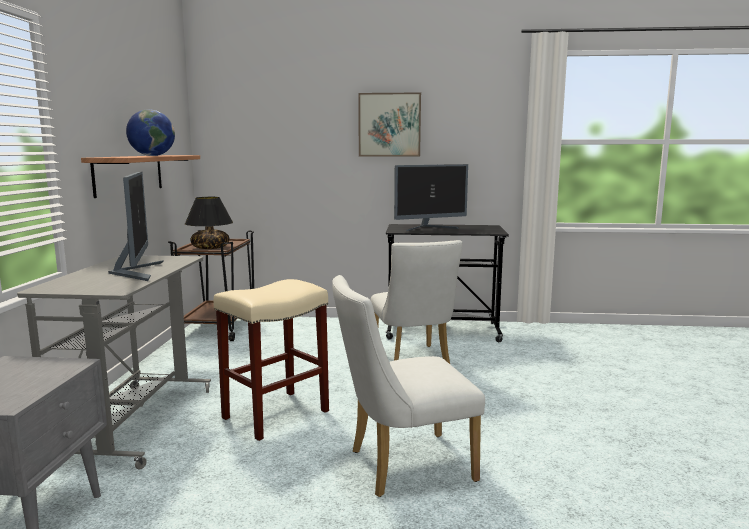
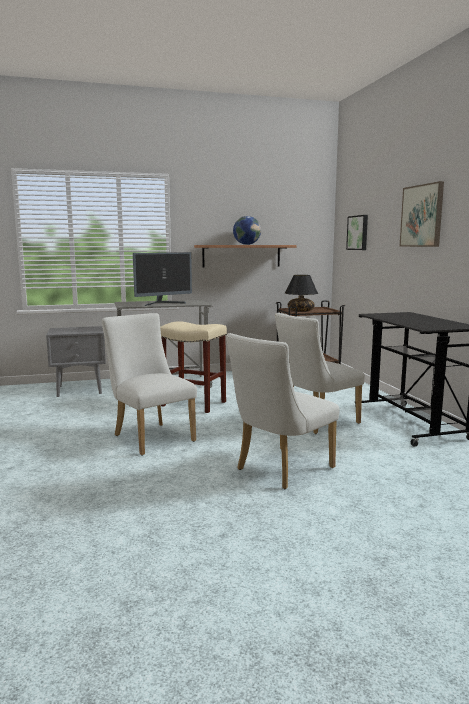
camera: 70 degrees right, 0 degrees up
monitor [394,164,468,231] -> none
none -> white chair [226,333,340,489]
none -> picture [346,215,368,250]

